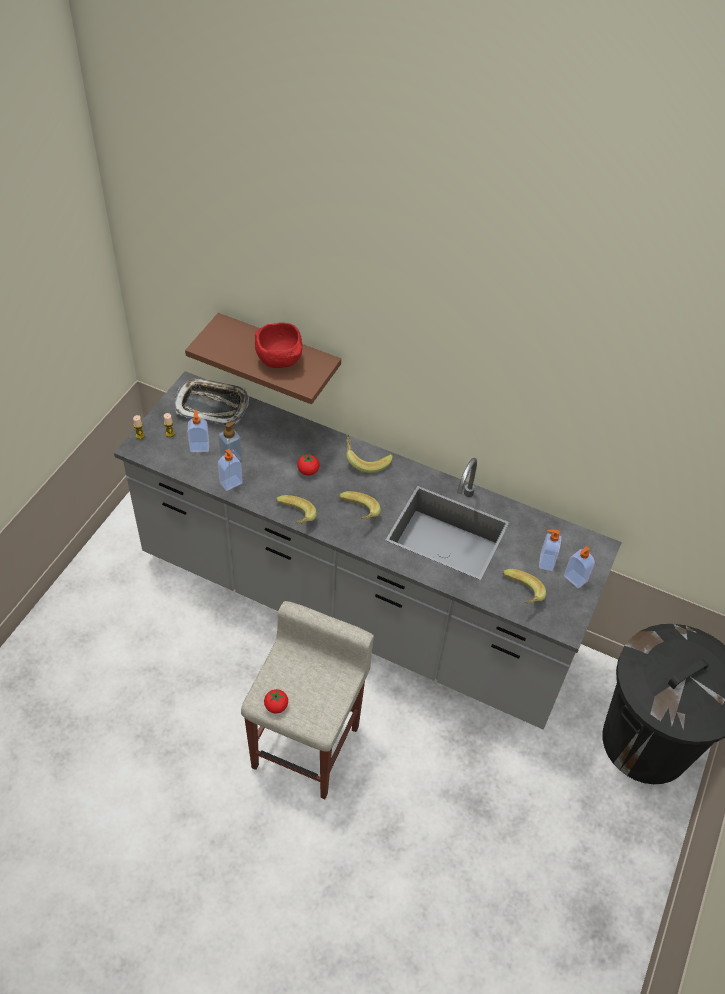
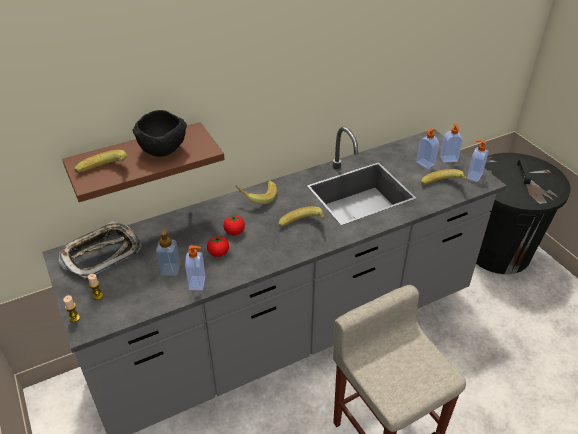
camera: 50 degrees left, 10 degrees down
soap dispenser [188,410,209,452] -> soap dispenser moved to [467,140,489,182]
red bowl [255,322,302,368] -> black bowl [132,110,187,157]
tomato [264,689,288,714] -> tomato moved to [207,235,229,257]
banana [276,495,317,524] -> banana moved to [74,150,127,173]

